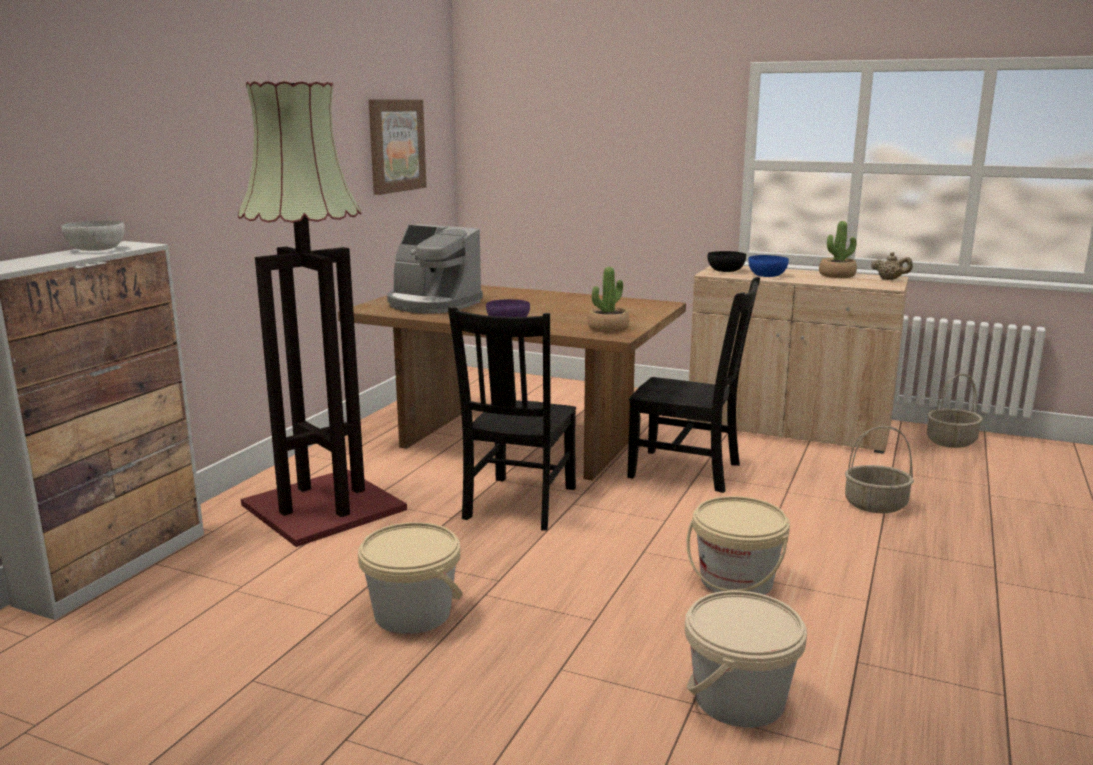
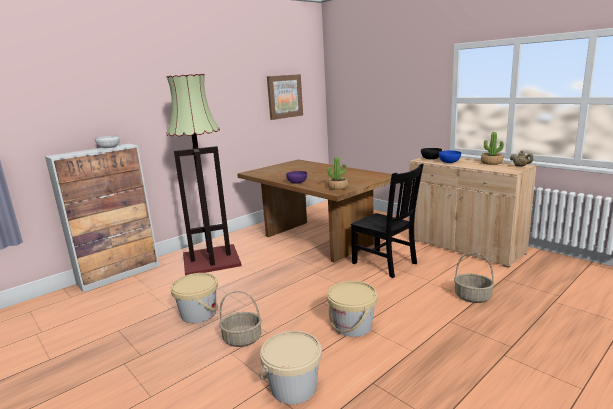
camera: 25 degrees right, 0 degrees up
coffee machine [387,224,483,314] -> none
black chair [448,306,576,530] -> none
basket [927,373,983,448] -> basket moved to [219,291,262,347]

